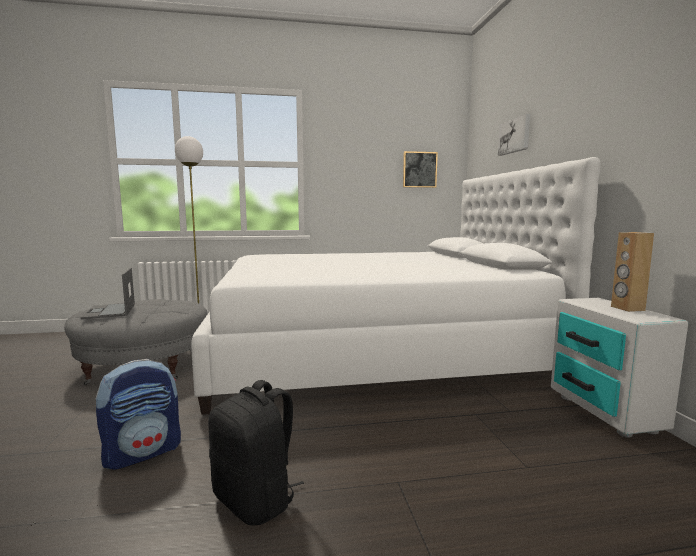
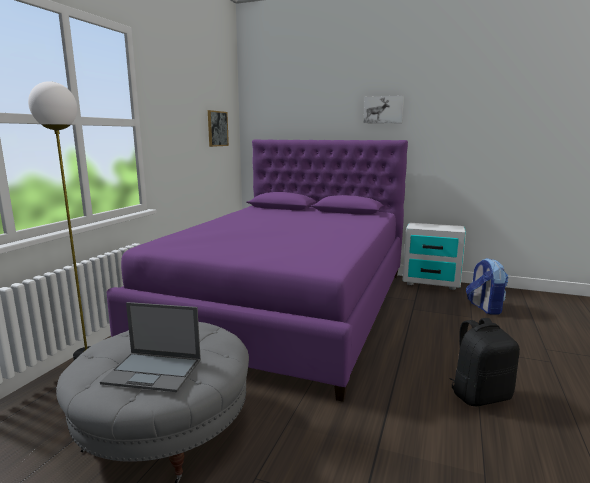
camera: 60 degrees left, 5 degrees up
backpack [95,359,181,470] -> backpack moved to [466,258,509,315]
white bed [191,157,601,415] -> purple bed [107,139,408,402]
picture [498,114,530,156] -> picture moved to [364,95,404,124]
brown speaker [611,232,654,312] -> none

